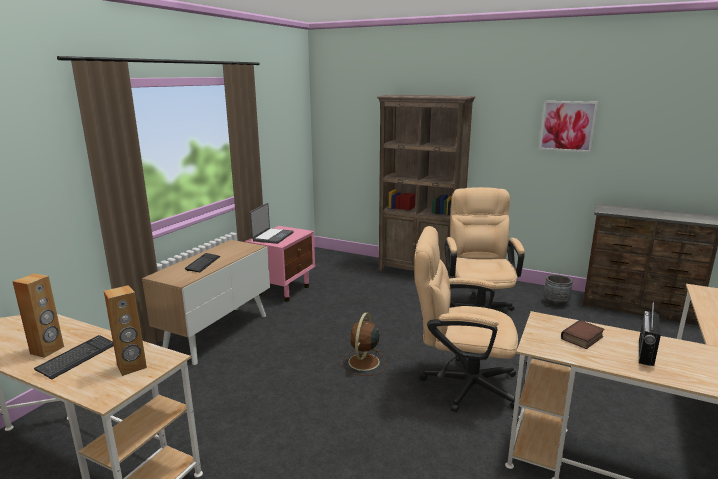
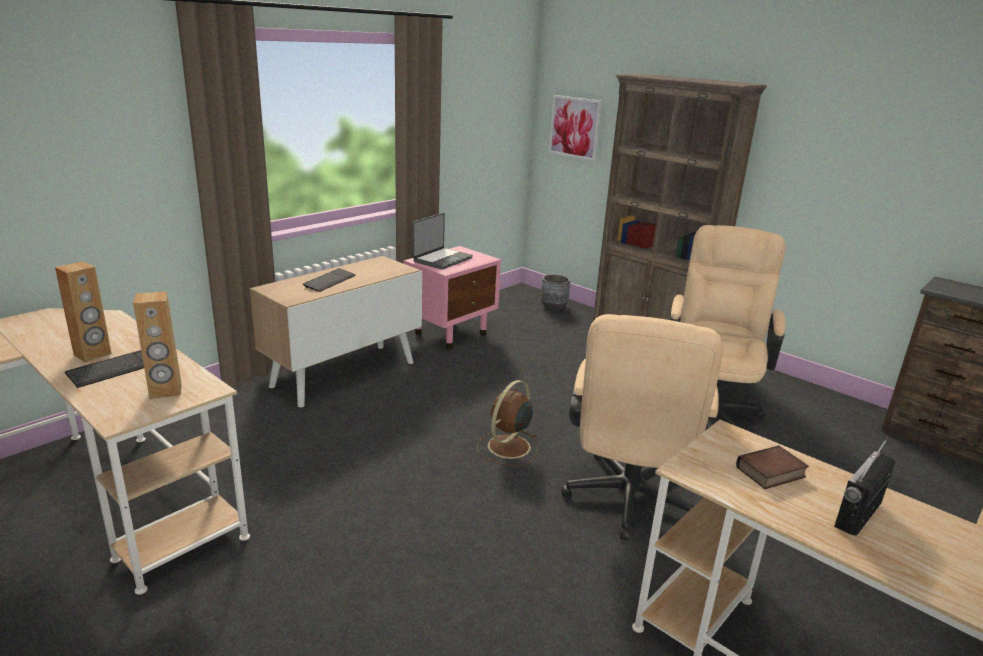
camera: 15 degrees right, 5 degrees up
beige office chair [414,226,520,412] -> beige office chair turned 105 degrees counterclockwise [561,314,723,541]
picture [539,101,598,153] -> picture moved to [549,95,602,161]
grey planter [544,274,573,307] -> grey planter moved to [540,274,571,310]

